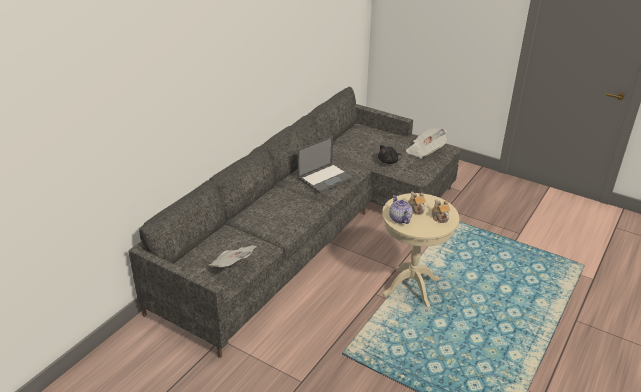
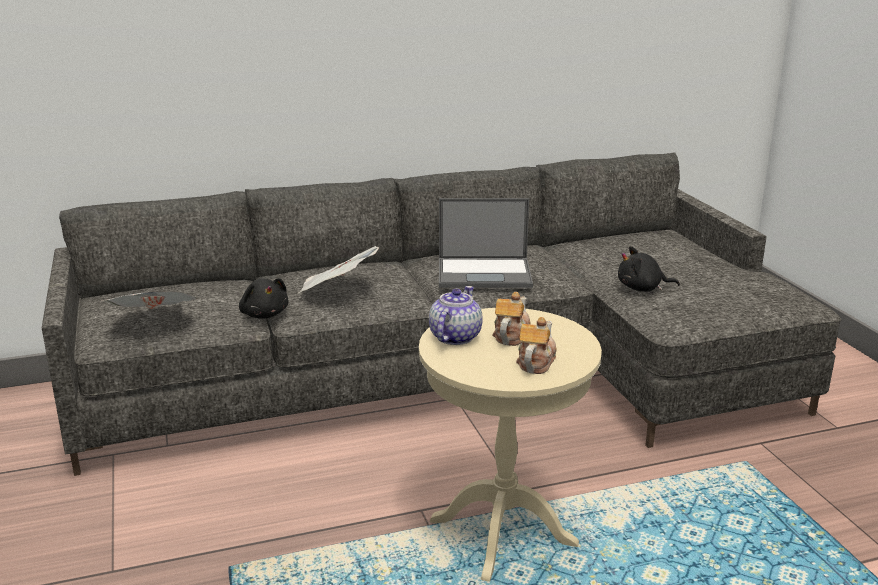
camera: 40 degrees right, 10 degrees down
newspaper [406,128,447,158] -> newspaper moved to [297,246,379,294]
none -> black plush toy [239,278,288,319]

